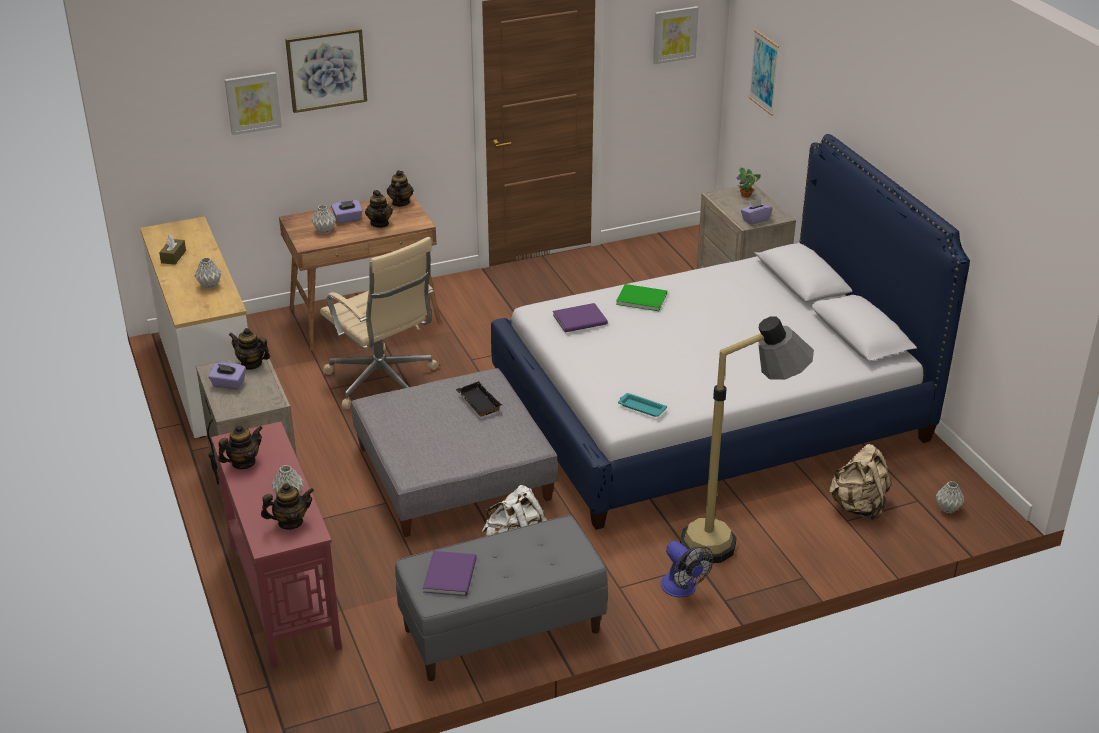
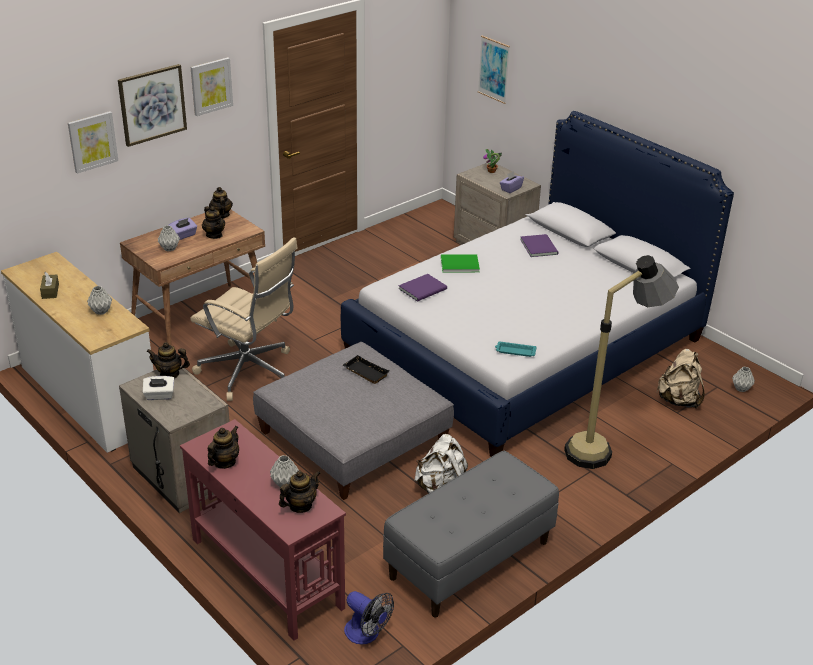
camera: 20 degrees left, 0 degrees up
purple tissue box [208,362,246,389] -> white tissue box [143,376,174,400]
purple book [423,551,477,596] -> purple book moved to [520,234,559,257]
picture [653,6,699,64] -> picture moved to [191,57,233,116]
fan [661,541,713,597] -> fan moved to [344,591,394,645]

